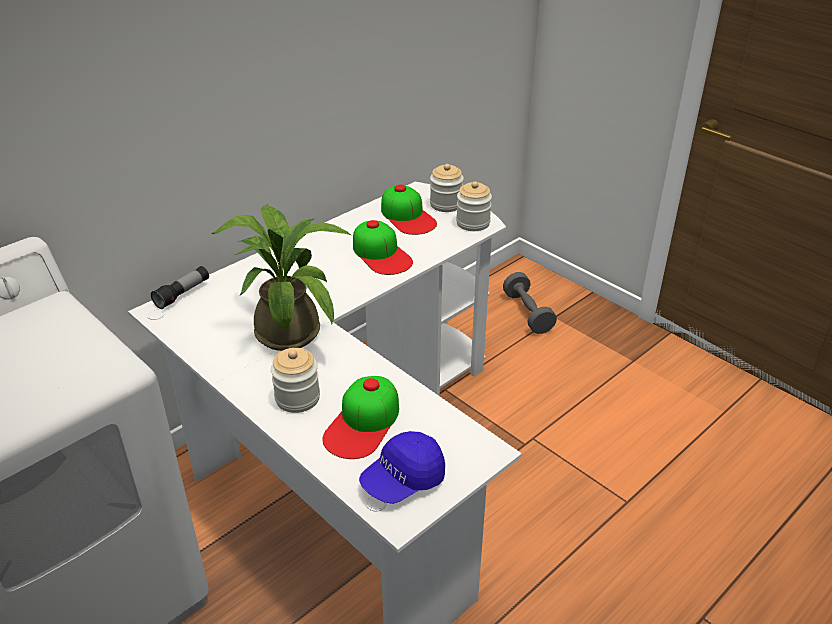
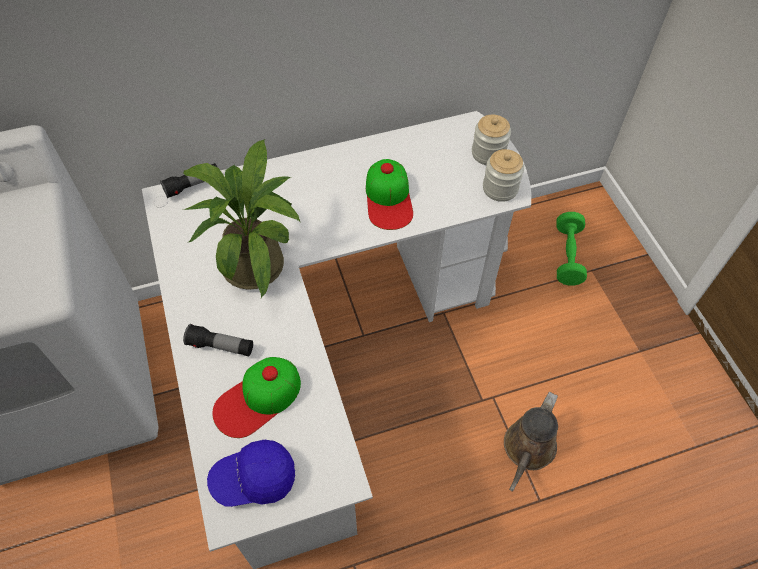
camera: 25 degrees right, 20 degrees up
jar [271,348,320,413] -> flashlight [183,324,253,357]
cap [381,185,437,235] -> none
grey dumbbell [503,272,557,334] -> green dumbbell [557,212,587,286]
none -> brown watering can [504,392,558,492]

